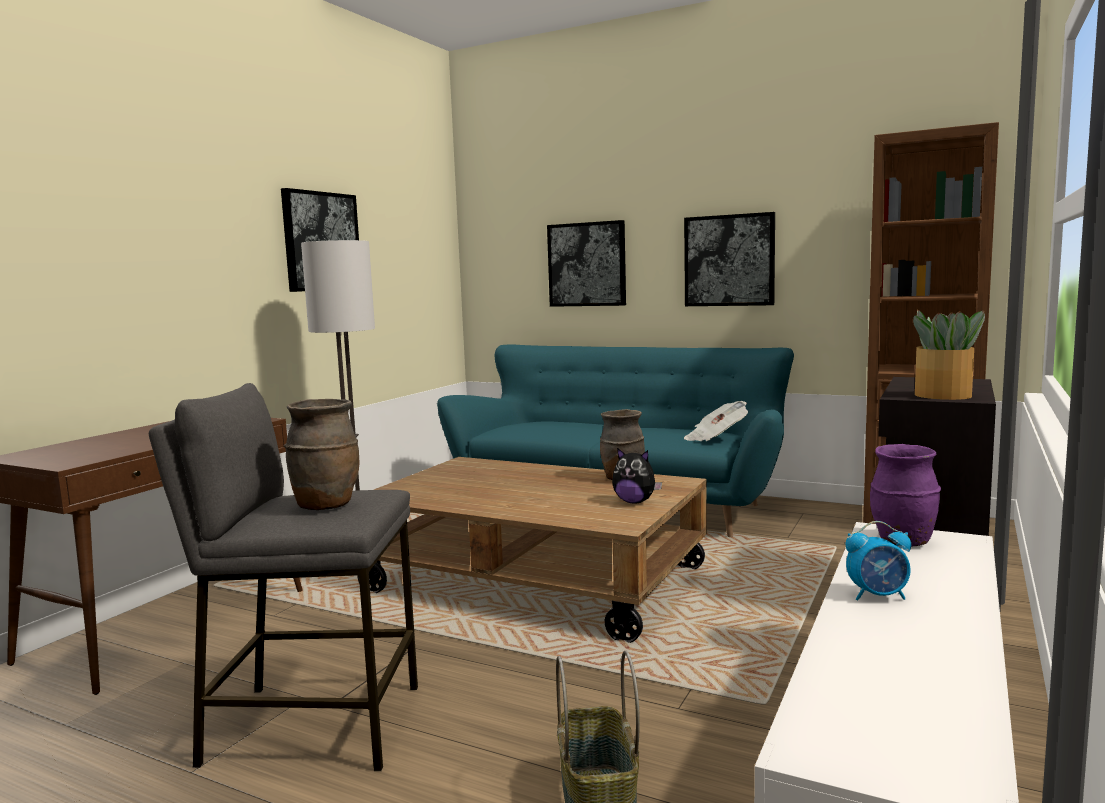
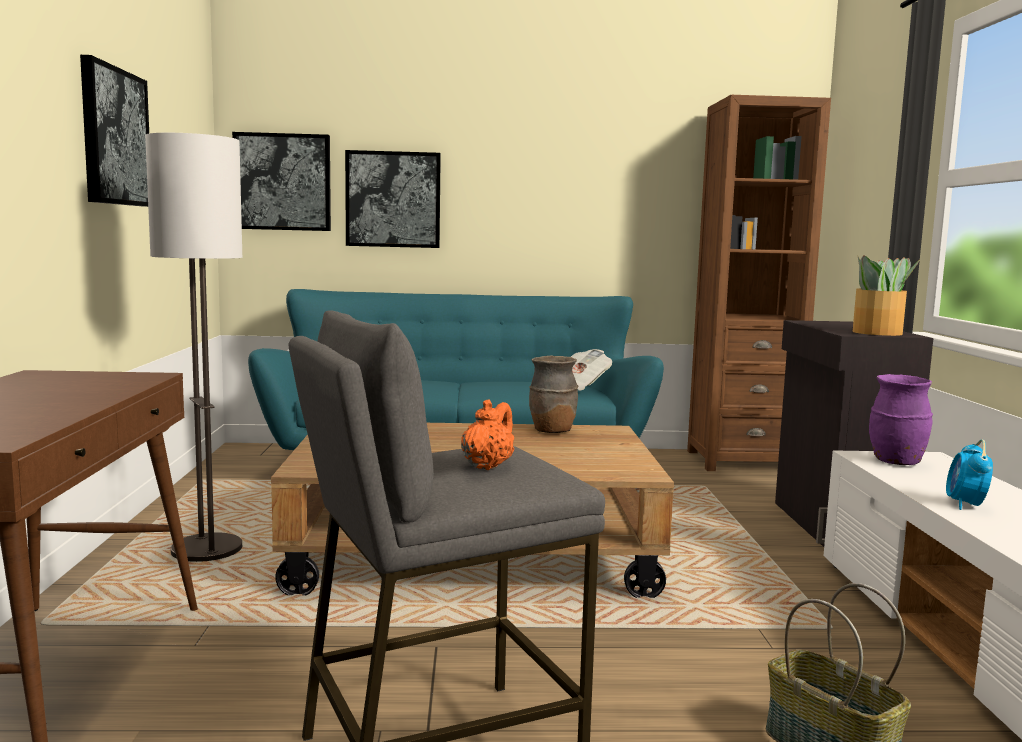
camera: 30 degrees left, 0 degrees up
brown vase [284,399,360,510] -> orange teapot [461,399,514,470]
plush toy [612,448,662,504] -> none
picture [684,212,775,306] -> picture moved to [232,132,331,231]
alarm clock [846,521,911,601] -> alarm clock turned 135 degrees clockwise [946,439,993,510]

